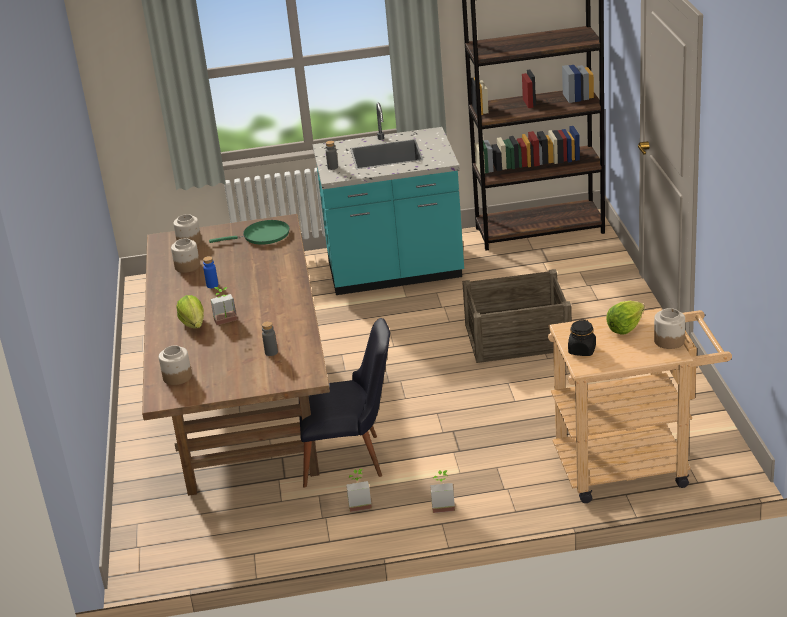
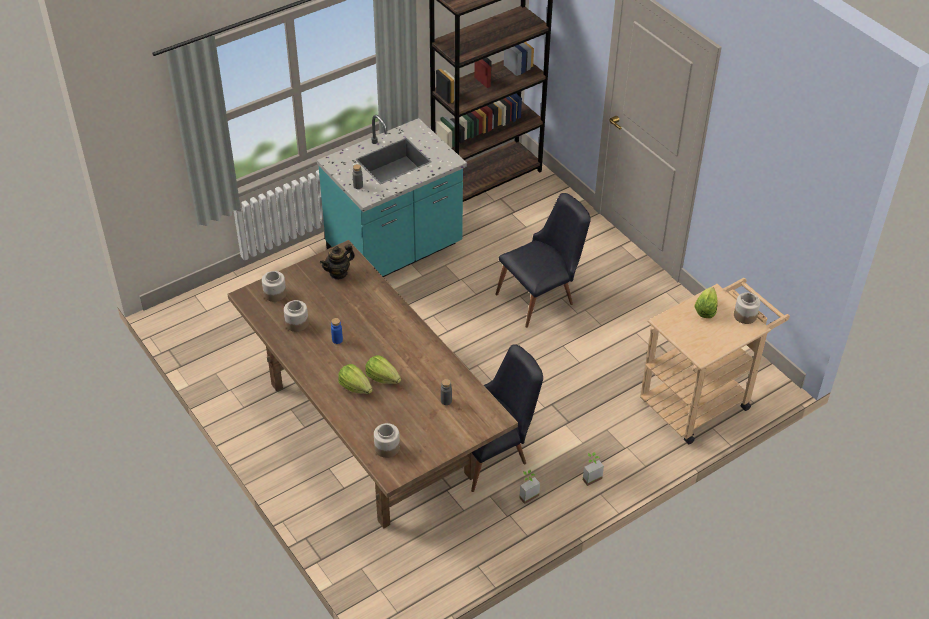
camera: 30 degrees left, 15 degrees up
green frying pan [209,220,290,245] -> teapot [320,244,355,280]
potted plant [210,287,237,325] -> lettuce [365,355,401,384]
crate [462,269,572,363] -> black chair [495,193,591,328]
black jar [568,319,596,356] -> none

